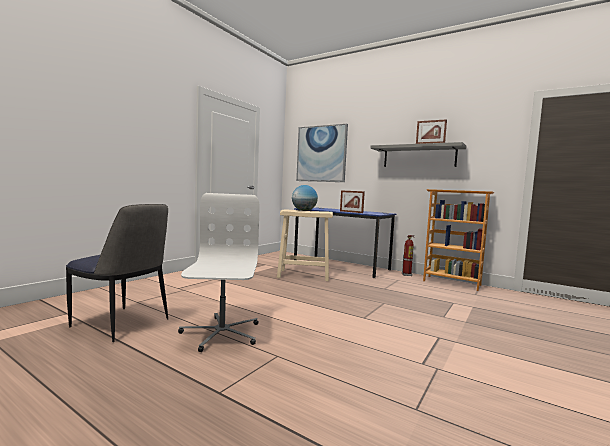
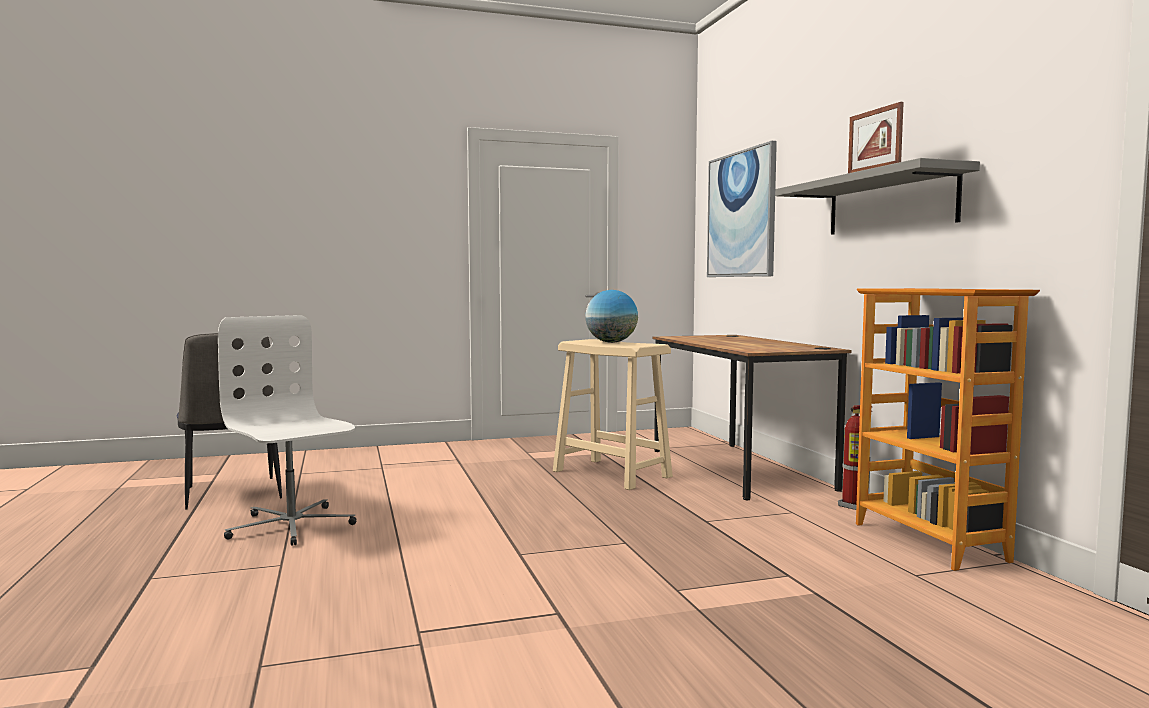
camera: 40 degrees right, 0 degrees up
white office chair [178,193,260,352] -> white office chair turned 75 degrees counterclockwise [218,315,356,546]
blue desk [294,208,396,278] -> brown desk [652,335,851,500]
picture frame [340,190,365,213] -> none

